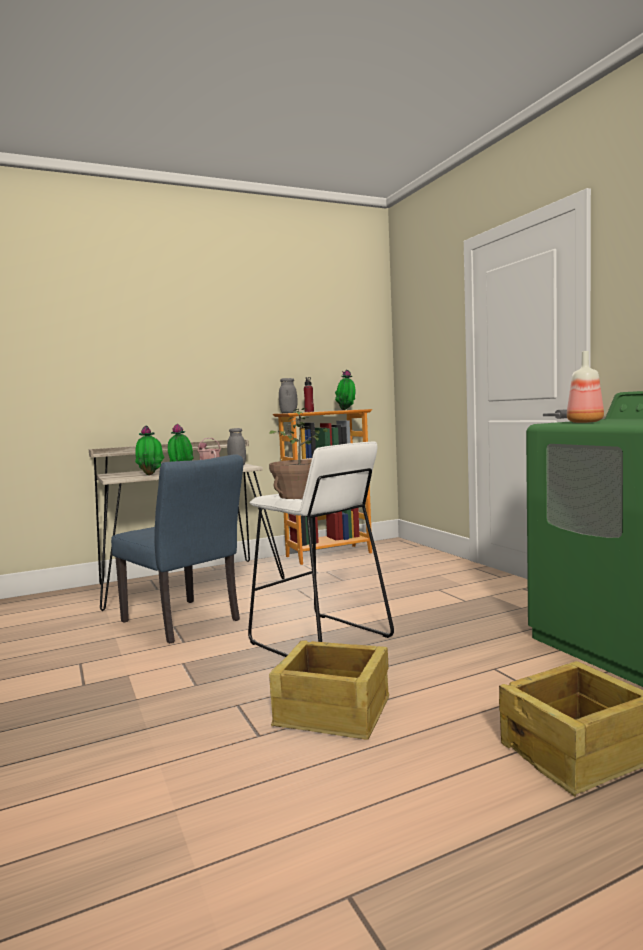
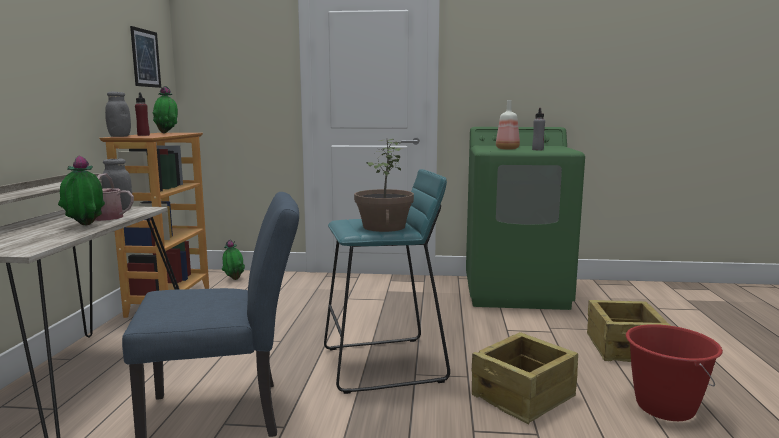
camera: 60 degrees left, 5 degrees up
potted plant [135,426,165,475] -> potted plant moved to [222,240,245,280]
white stool [248,442,394,657] -> turquoise stool [324,169,450,394]
none -> picture [130,26,161,88]
none -> grey bottle [532,108,545,150]
none -> red bucket [626,324,723,421]

